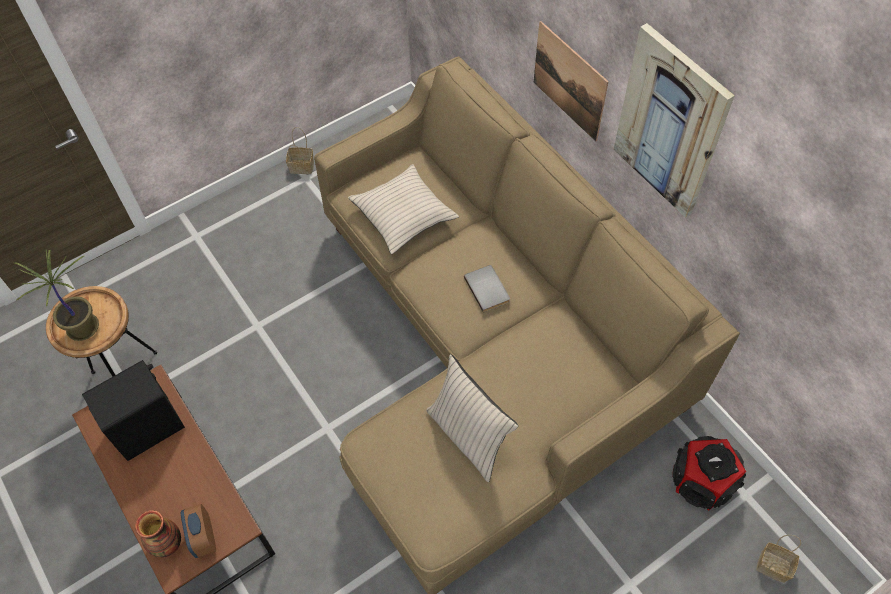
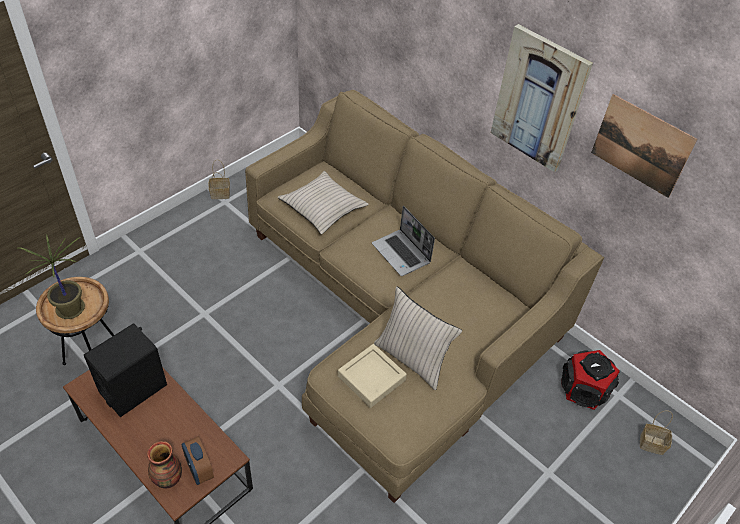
camera: 15 degrees left, 10 degrees down
grey book [464,265,510,313] -> laptop [372,206,435,276]
picture [533,21,609,141] -> picture moved to [591,94,697,198]
none -> beige tray [338,344,407,408]

